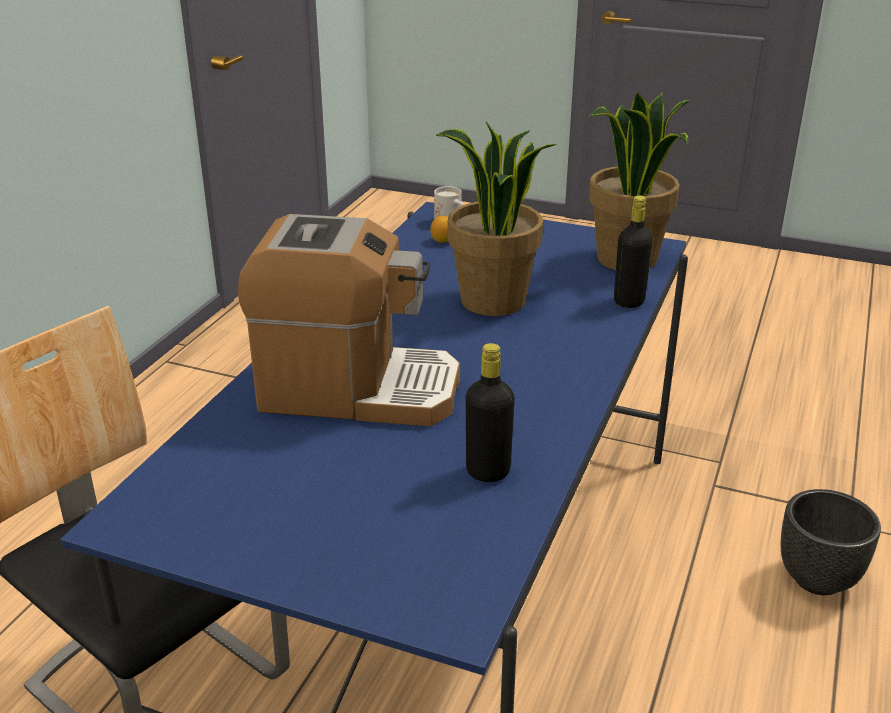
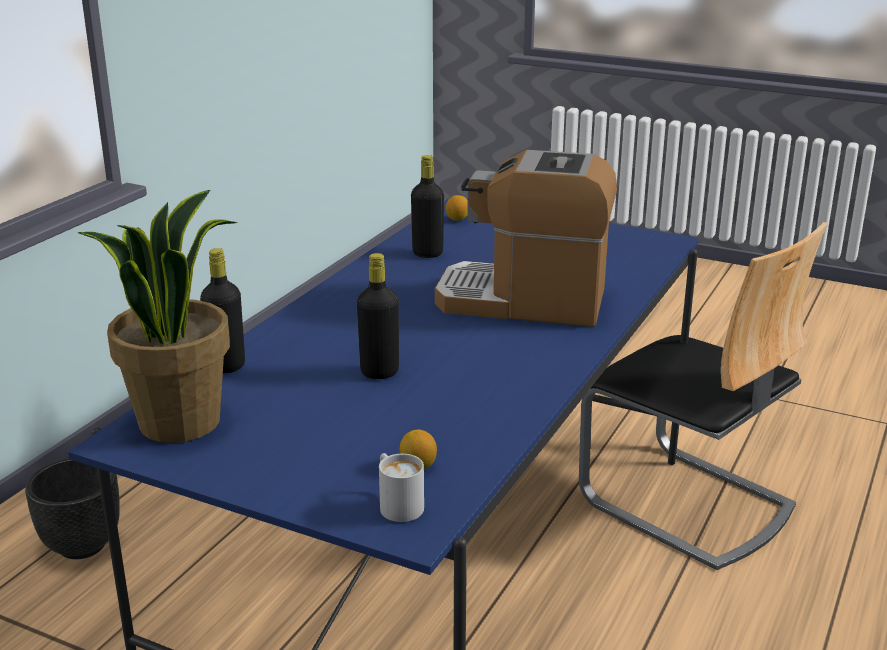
camera: 175 degrees left, 5 degrees down
potted plant [436,122,557,316] -> black bottle [357,253,399,379]
none -> lemon [446,195,468,221]

